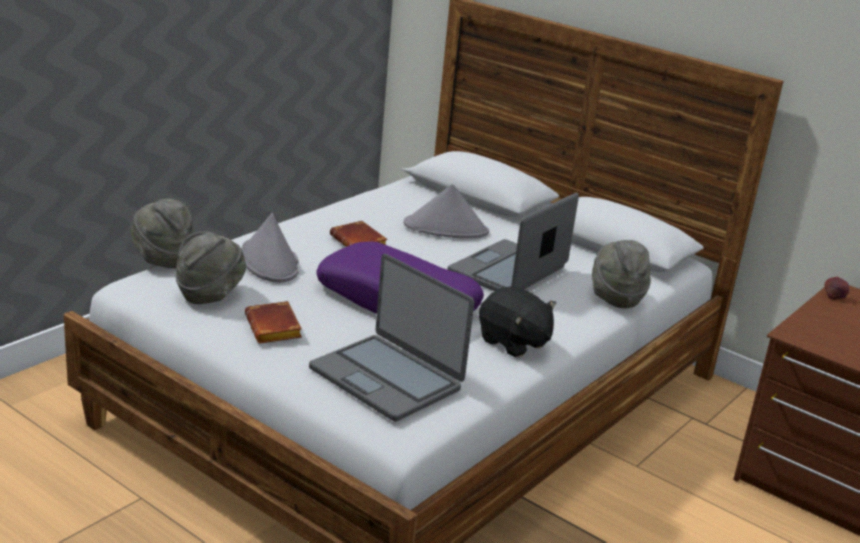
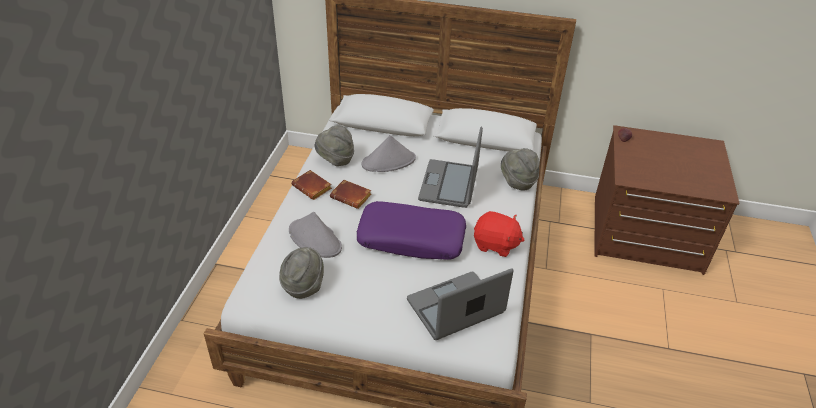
camera: 25 degrees left, 15 degrees up
grey hat [130,198,194,268] -> grey hat moved to [315,126,354,166]
brown book [245,301,302,344] -> brown book moved to [291,170,332,200]
laptop [309,254,474,422] -> laptop turned 135 degrees clockwise [407,269,513,340]
black plush toy [479,286,556,357] -> red plush toy [474,211,524,257]

